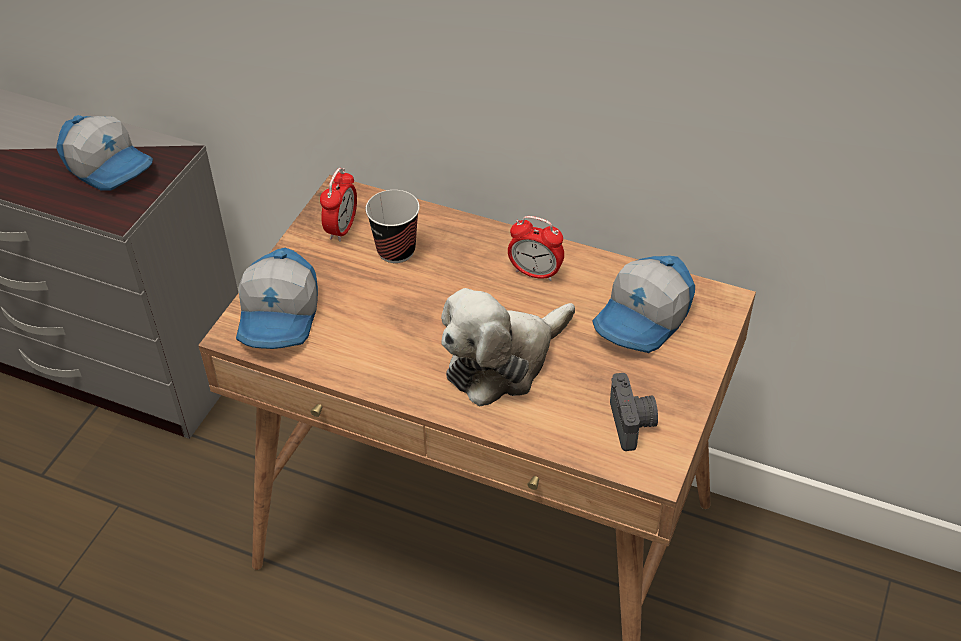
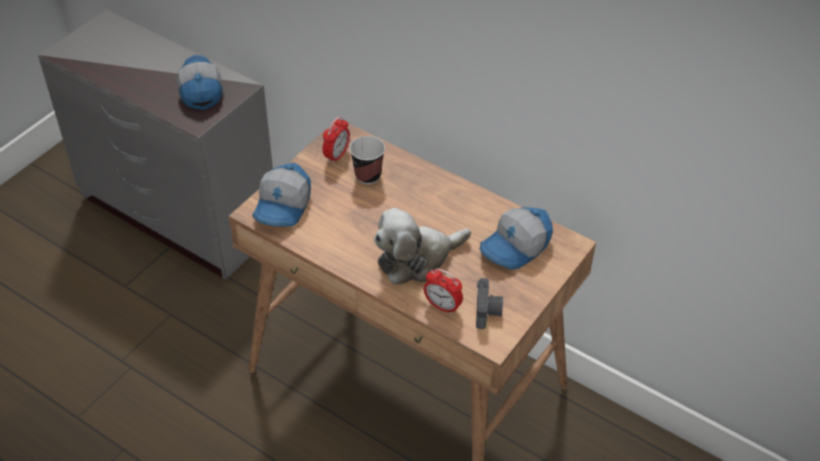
camera: 10 degrees right, 0 degrees up
cap [56,115,153,191] -> cap turned 150 degrees counterclockwise [177,55,222,110]
alarm clock [508,216,564,281] -> alarm clock moved to [424,268,463,315]

